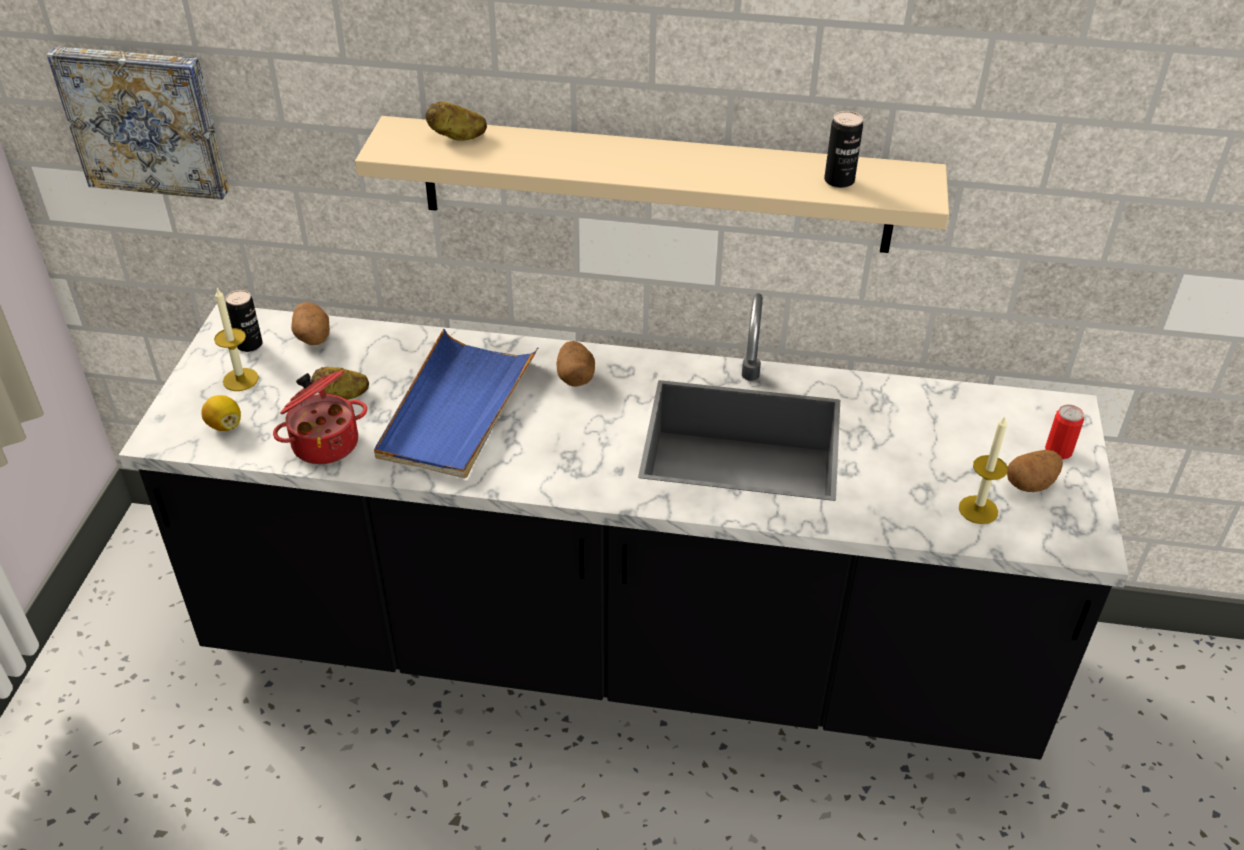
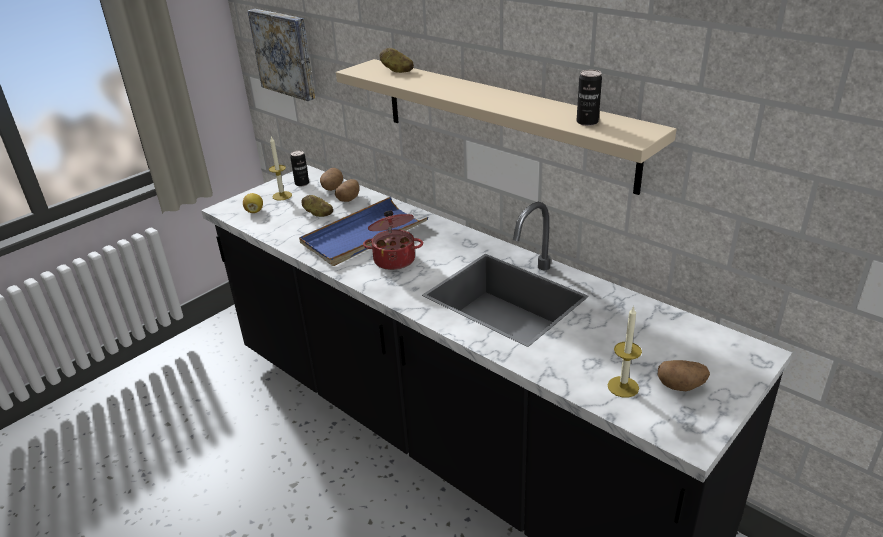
camera: 35 degrees right, 10 degrees down
cooking pot [273,370,367,464] -> cooking pot moved to [363,211,423,270]
potato [557,341,595,386] -> potato moved to [335,179,359,202]
can [1045,404,1084,459] -> none

